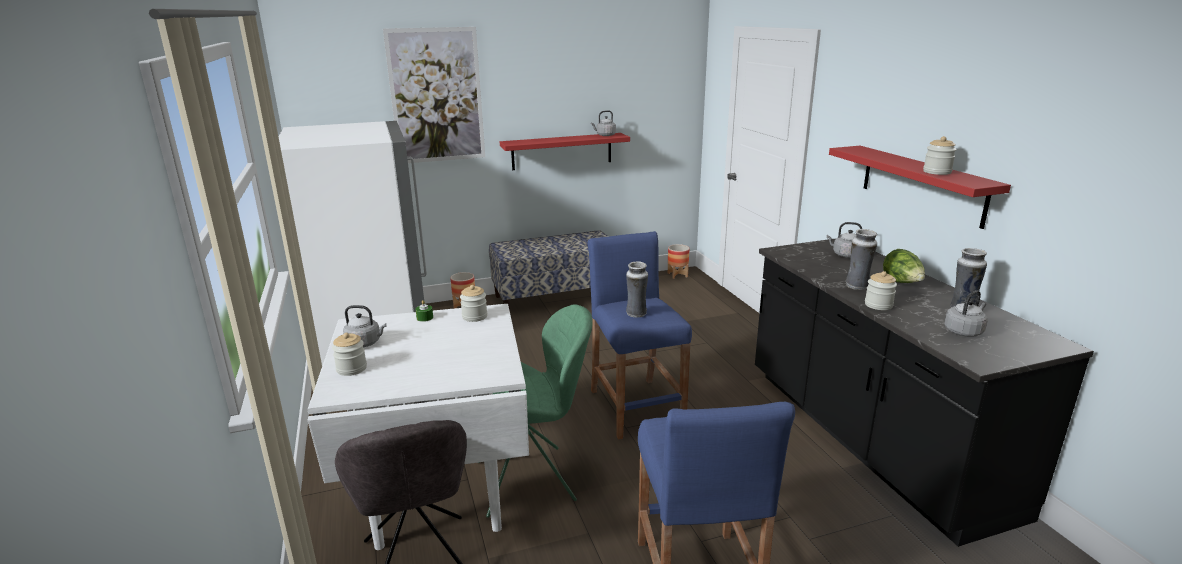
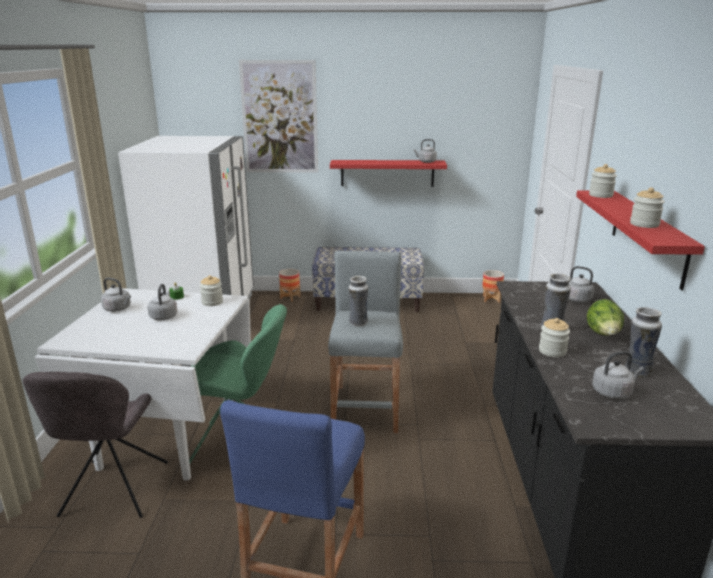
camera: 20 degrees right, 0 degrees up
jar [332,333,367,376] -> jar moved to [589,164,617,198]
blue stool [588,231,692,440] -> grey stool [328,251,403,433]
none -> grey kettle [147,284,177,320]

